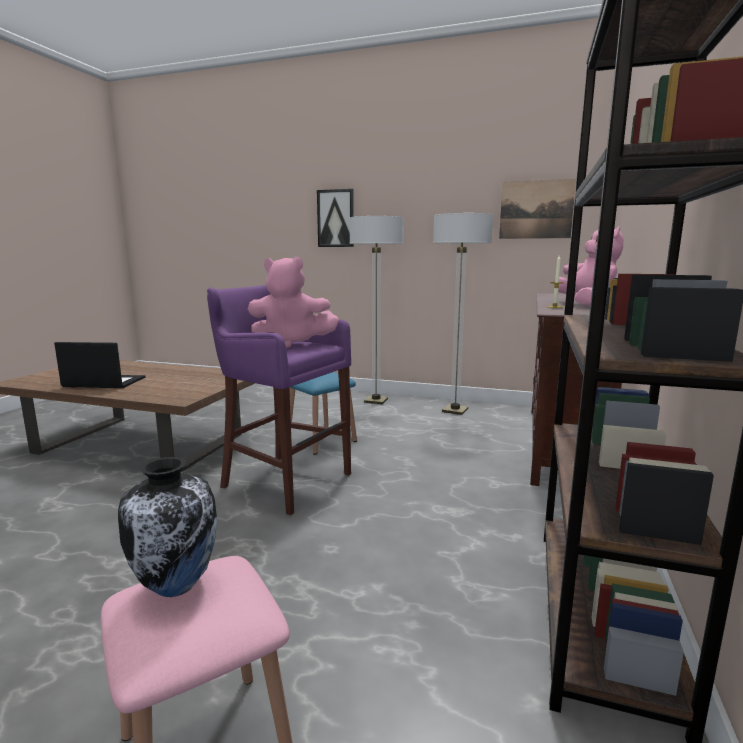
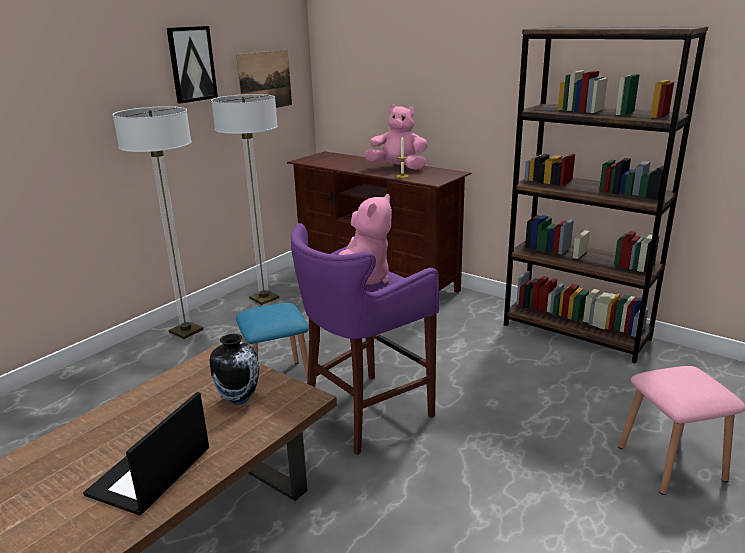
camera: 70 degrees left, 10 degrees up
vase [118,457,217,597] -> vase moved to [210,334,259,405]
picture [317,189,354,247] -> picture moved to [166,26,218,104]

